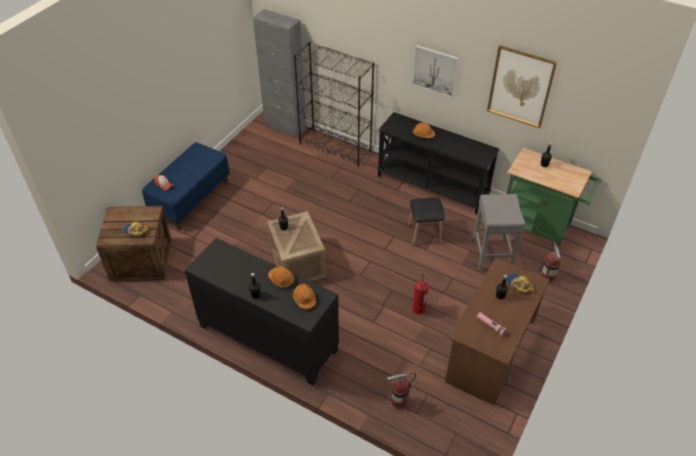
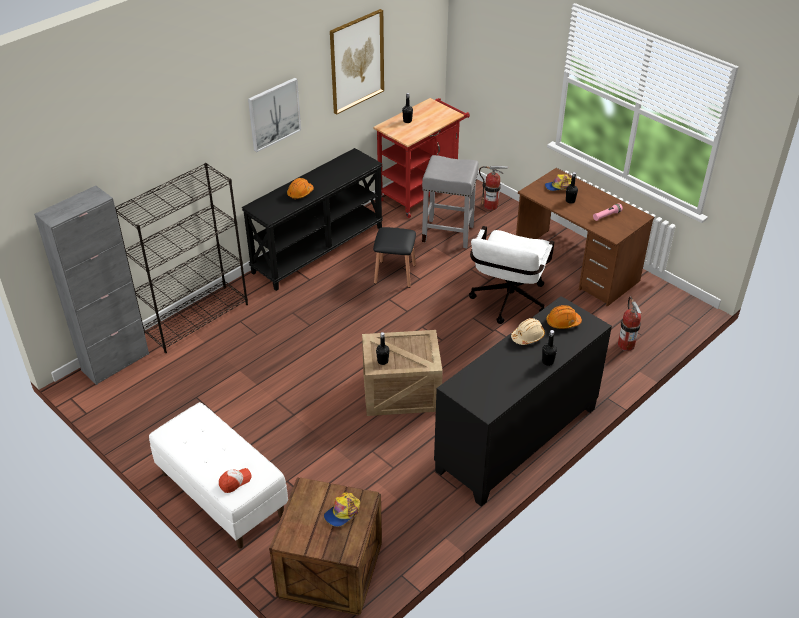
camera: 75 degrees left, 5 degrees down
blue bench [142,142,230,230] -> white bench [149,402,288,548]
orange hard hat [268,266,295,287] -> beige hard hat [511,318,545,345]
fire extinguisher [412,273,429,314] -> white office chair [469,226,554,324]
green cart [507,148,601,249] -> red cart [373,98,470,218]

